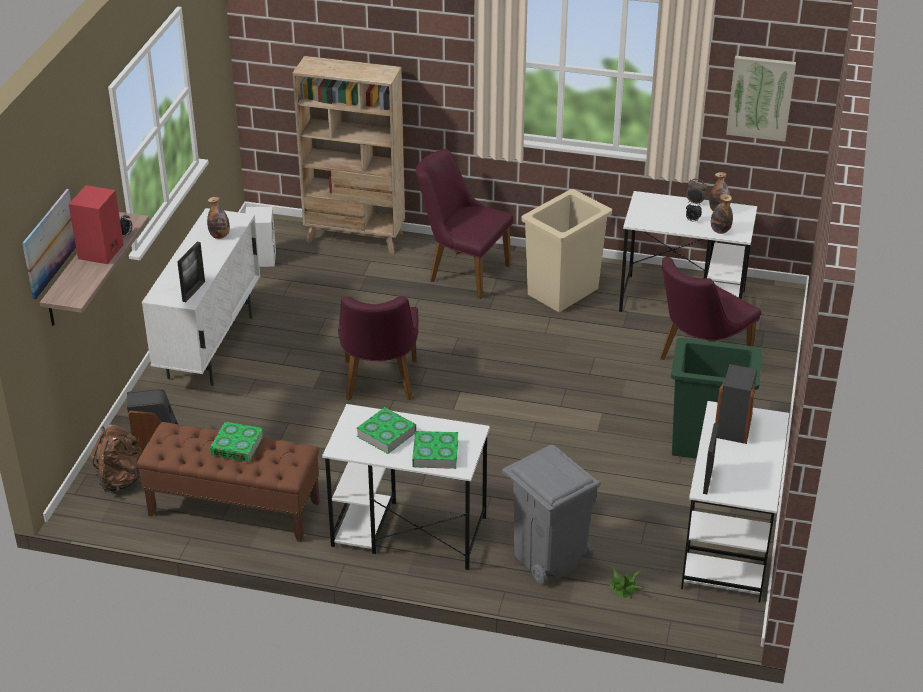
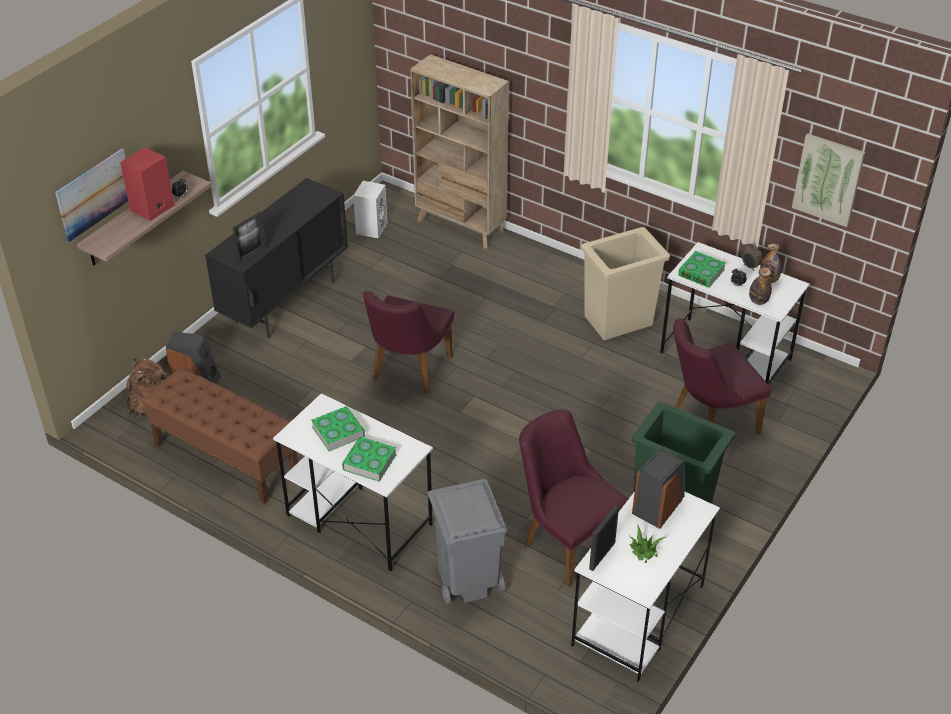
camera: 20 degrees right, 5 degrees up
white cabinet [142,208,260,386] -> black cabinet [205,178,348,338]
bottle [207,197,230,239] -> none
book [210,422,264,462] -> book moved to [678,251,726,288]
purple chair [416,149,514,299] -> purple chair moved to [519,410,629,587]
potted plant [608,565,643,599] -> potted plant moved to [628,524,666,563]

